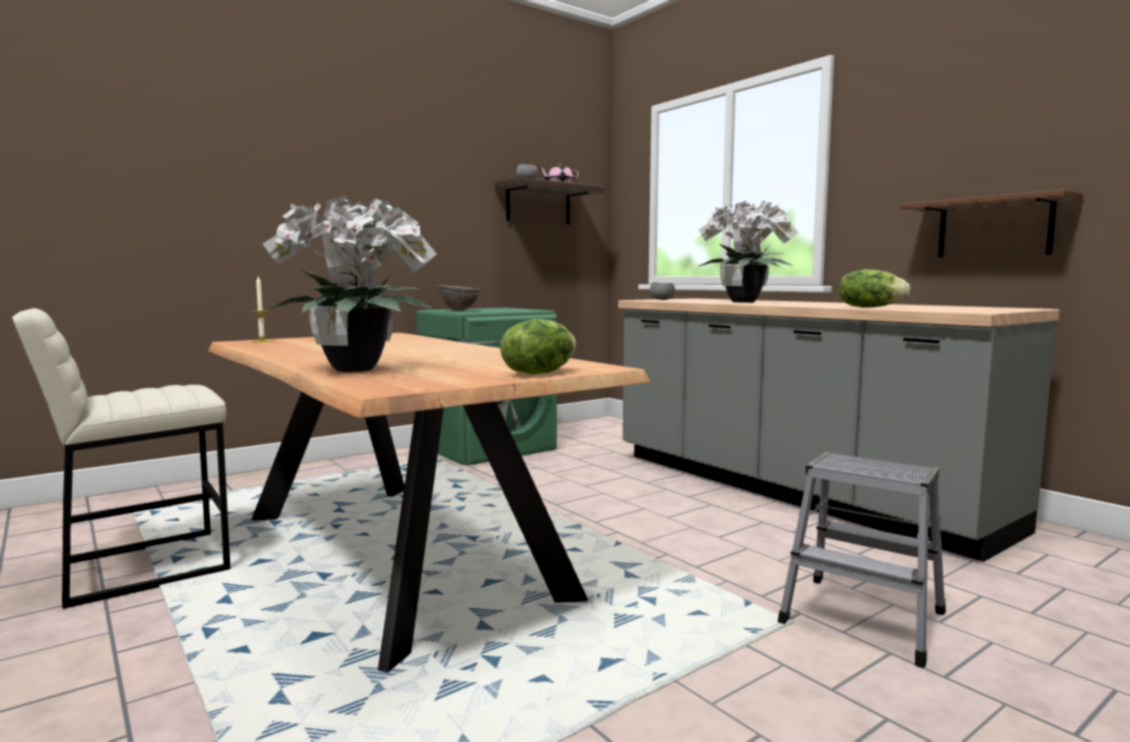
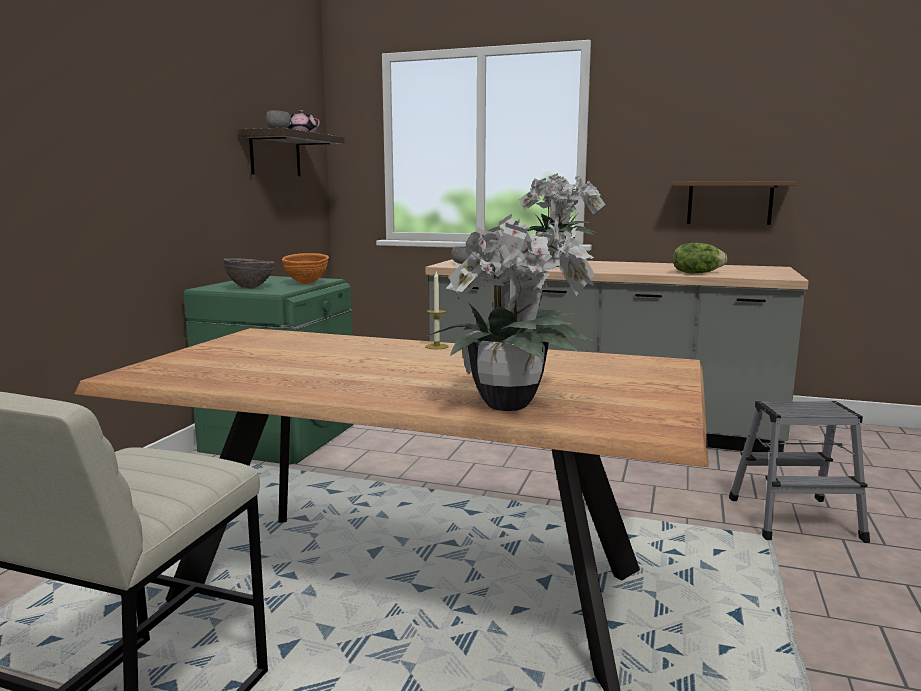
camera: 35 degrees left, 5 degrees up
candle [251,277,273,342] -> candle moved to [425,272,449,349]
lettuce [500,319,576,374] -> none
none -> orange bowl [282,253,329,284]

